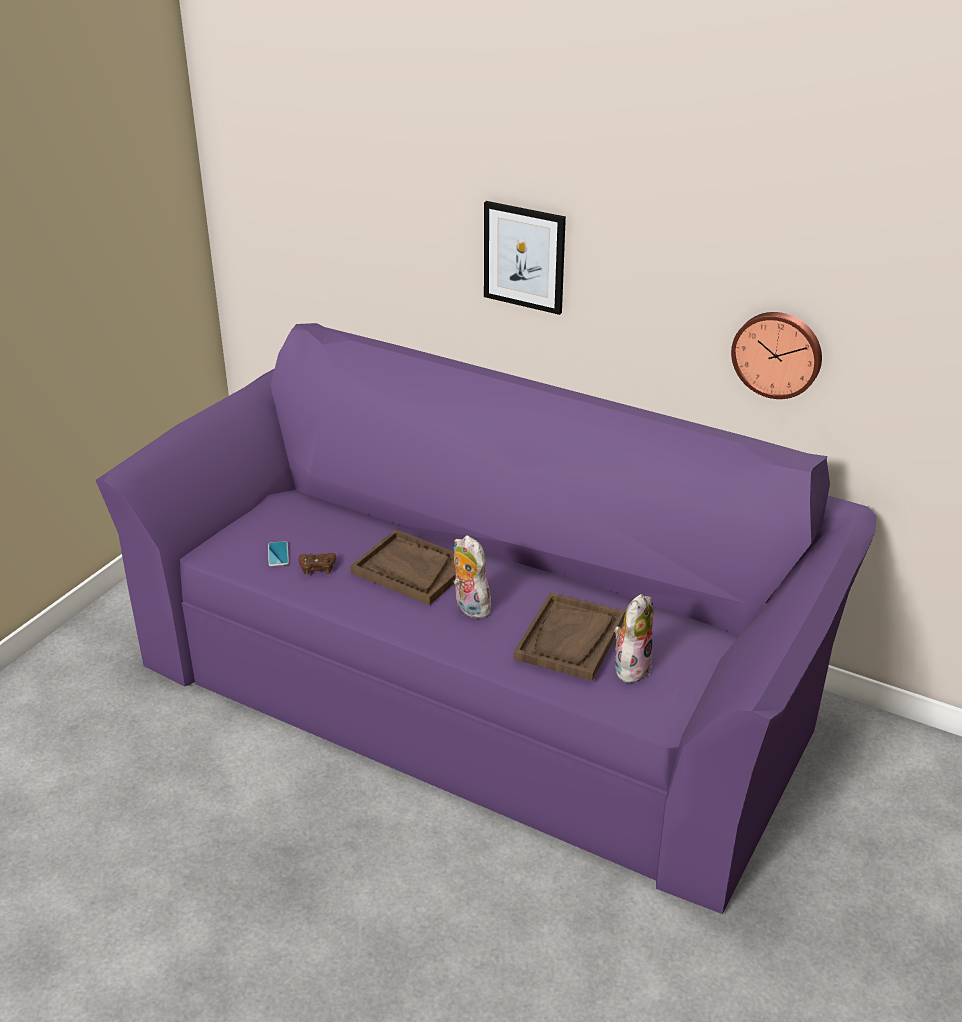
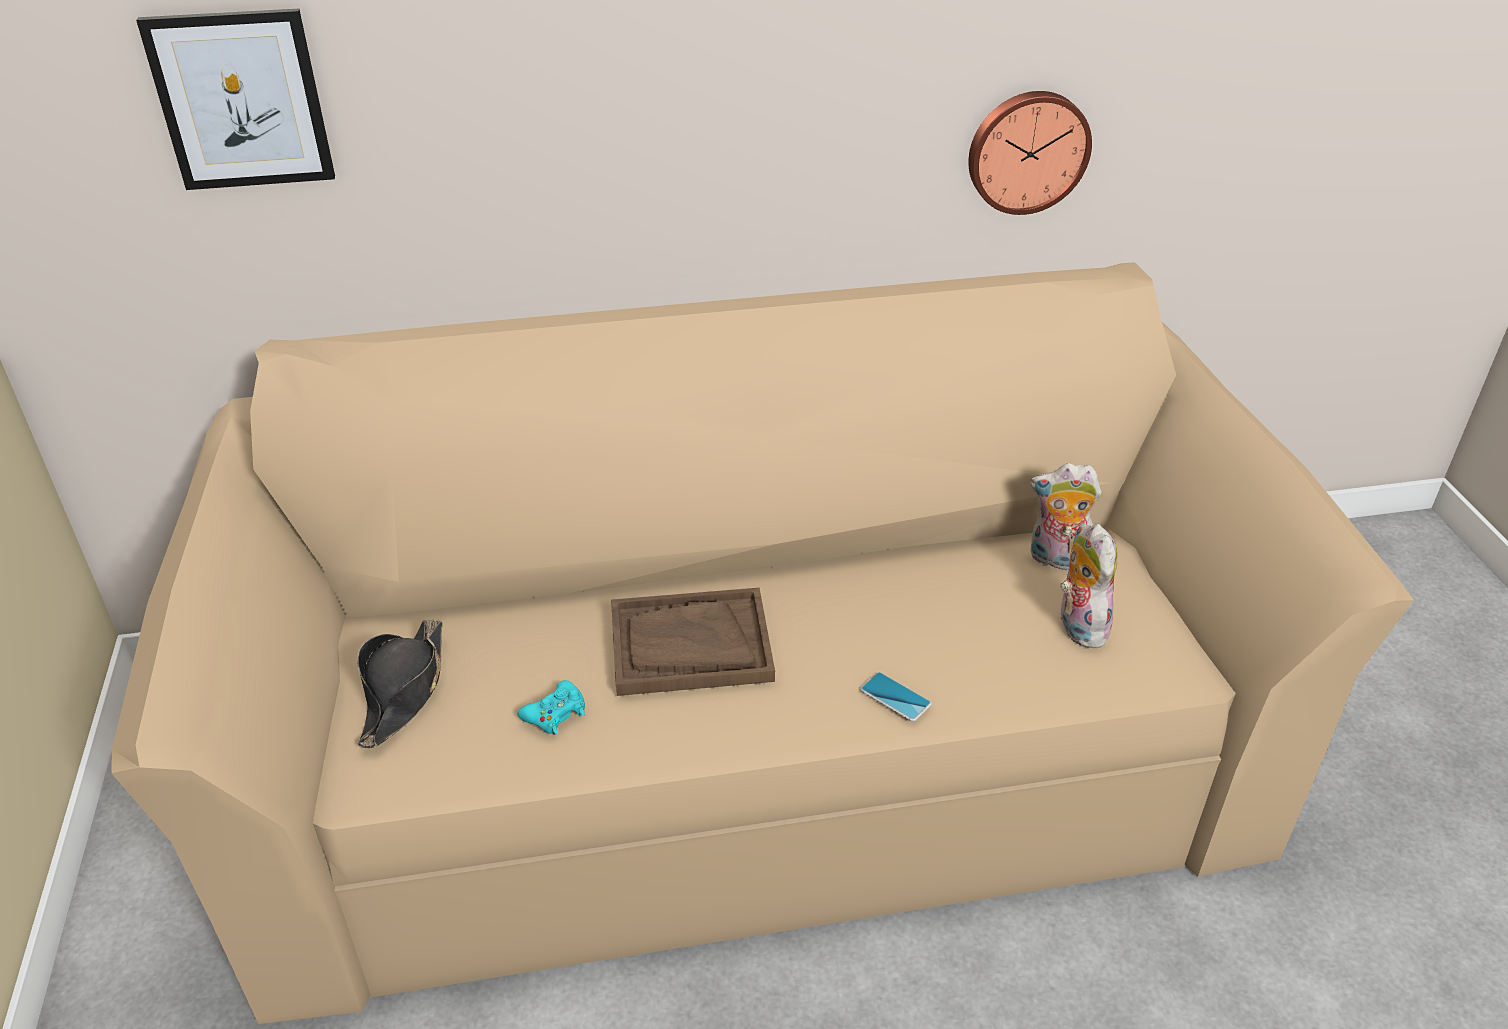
camera: 40 degrees left, 5 degrees up
purple sofa [96,323,876,914] -> beige sofa [111,262,1414,1024]
phone [268,541,289,566] -> phone moved to [860,672,932,721]
brown game controller [299,553,336,575] -> turquoise game controller [517,680,585,735]
plush toy [454,535,491,618] -> plush toy moved to [1031,463,1101,571]
picture [484,201,566,315] -> picture moved to [136,9,335,190]
brown tray [514,592,625,681] -> none
none -> black hat [357,619,442,748]

